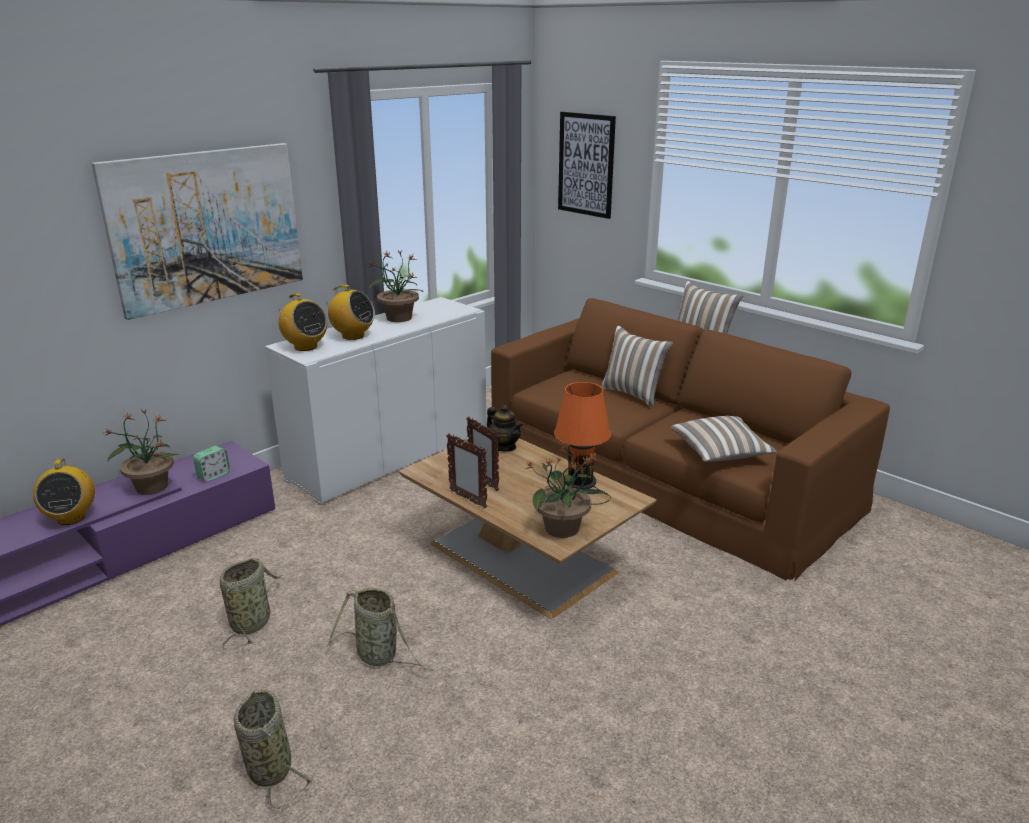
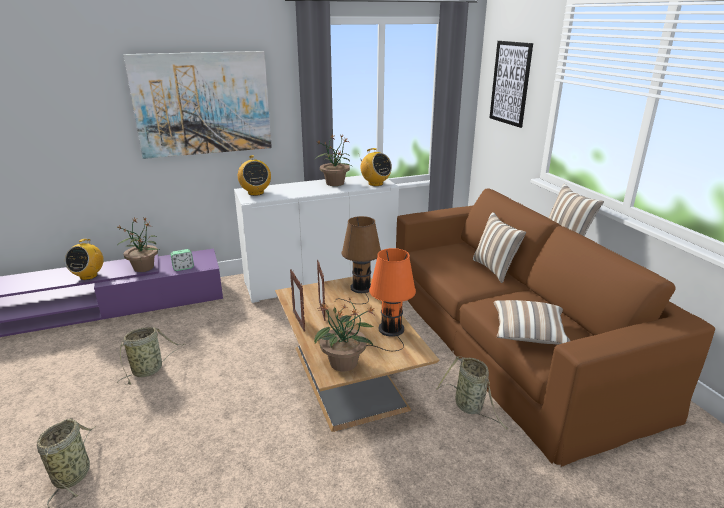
camera: 25 degrees right, 0 degrees up
radio [322,285,375,340] -> radio moved to [360,148,392,186]
basket [327,588,433,672] -> basket moved to [436,356,508,429]
teapot [487,405,523,452] -> brown table lamp [335,216,381,304]

